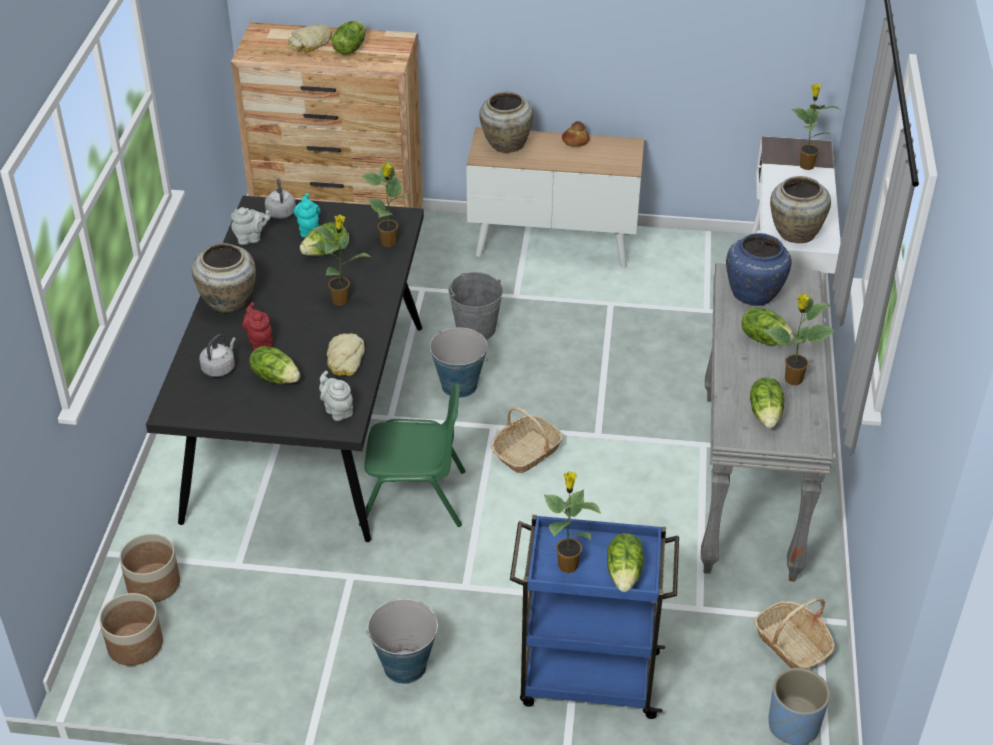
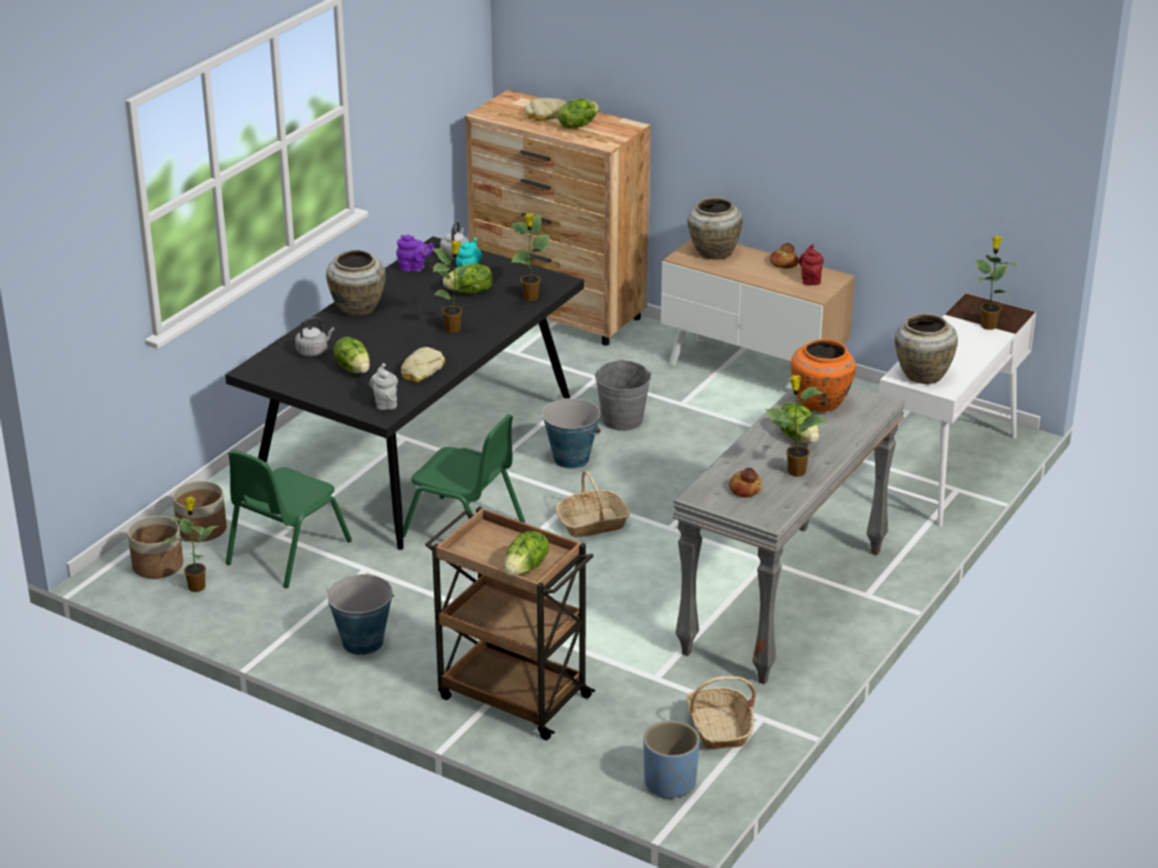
camera: 25 degrees right, 10 degrees down
grey teapot [231,207,271,245] -> purple teapot [396,235,435,272]
red teapot [242,302,273,350] -> red teapot moved to [798,244,824,285]
blue cart [510,514,679,719] -> brown cart [425,506,596,740]
potted plant [544,471,601,573] -> potted plant moved to [164,497,221,592]
blue vase [726,233,791,306] -> orange vase [791,339,856,412]
lettuce [750,378,785,428] -> bread [729,468,762,498]
none -> green chair [226,450,352,588]

